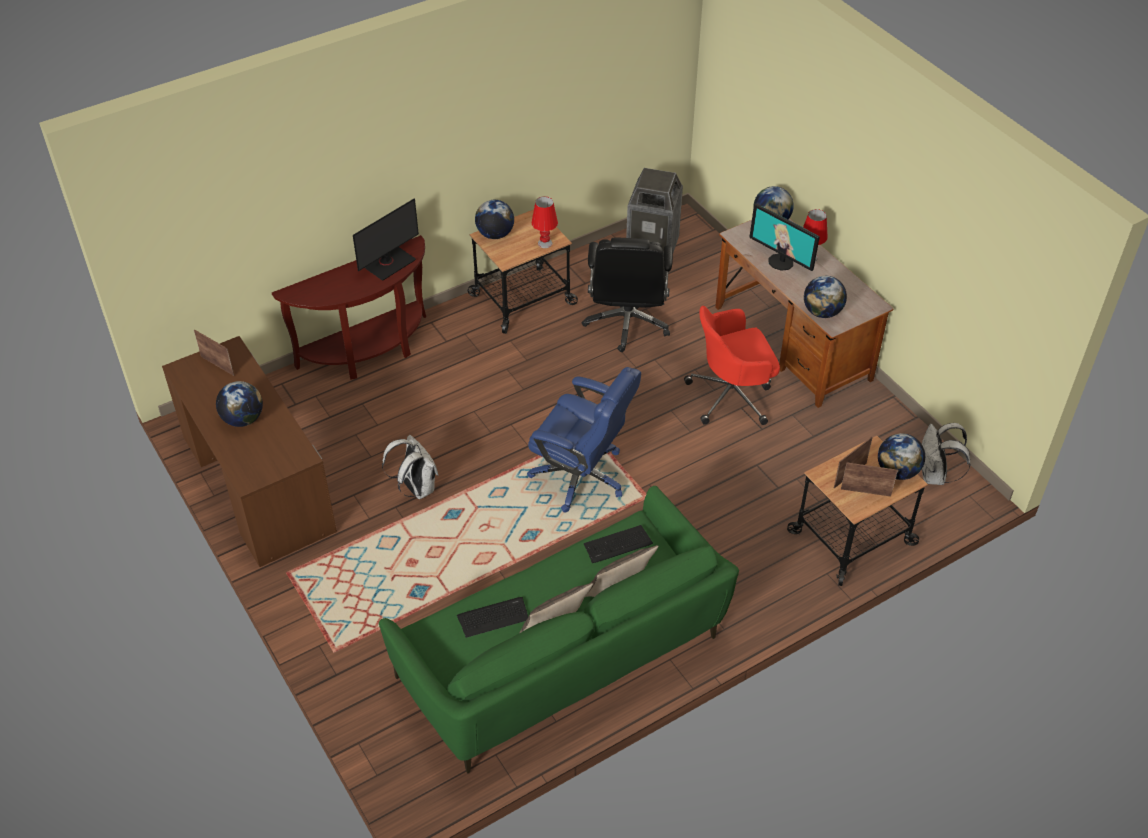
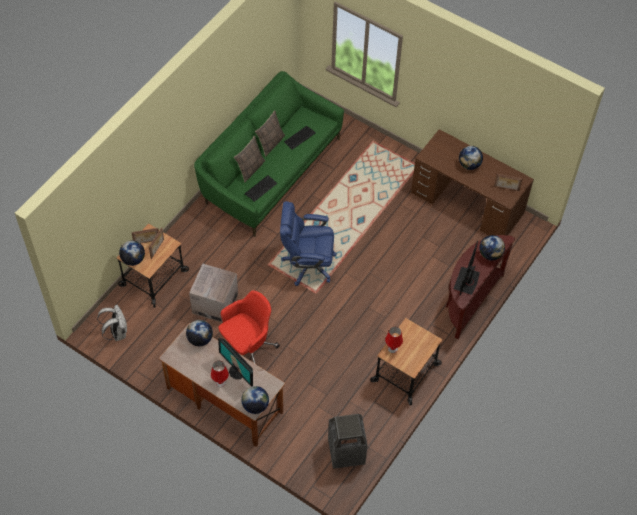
camera: 155 degrees right, 10 degrees up
white backpack [382,435,438,499] -> none
globe [475,200,514,239] -> globe moved to [479,235,505,260]
black office chair [582,238,673,352] -> none
monitor [749,203,820,271] -> monitor turned 150 degrees counterclockwise [218,338,253,387]
none -> cardboard box [189,264,238,323]

